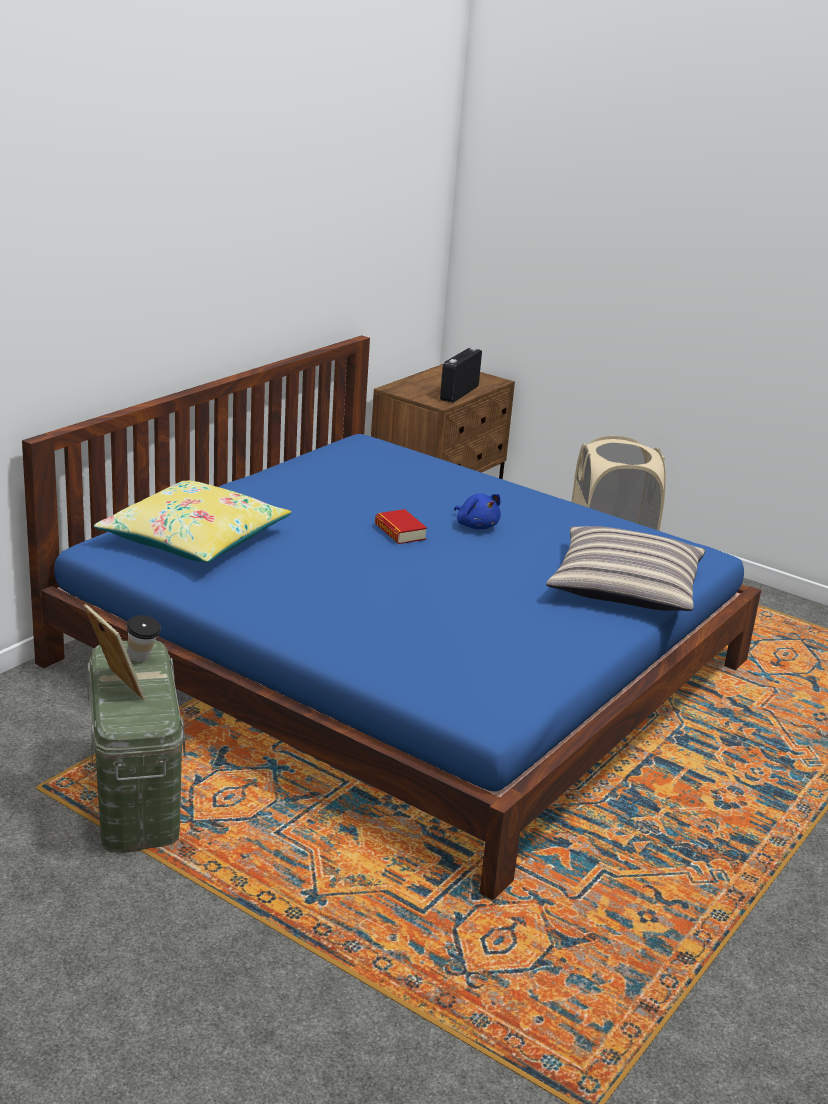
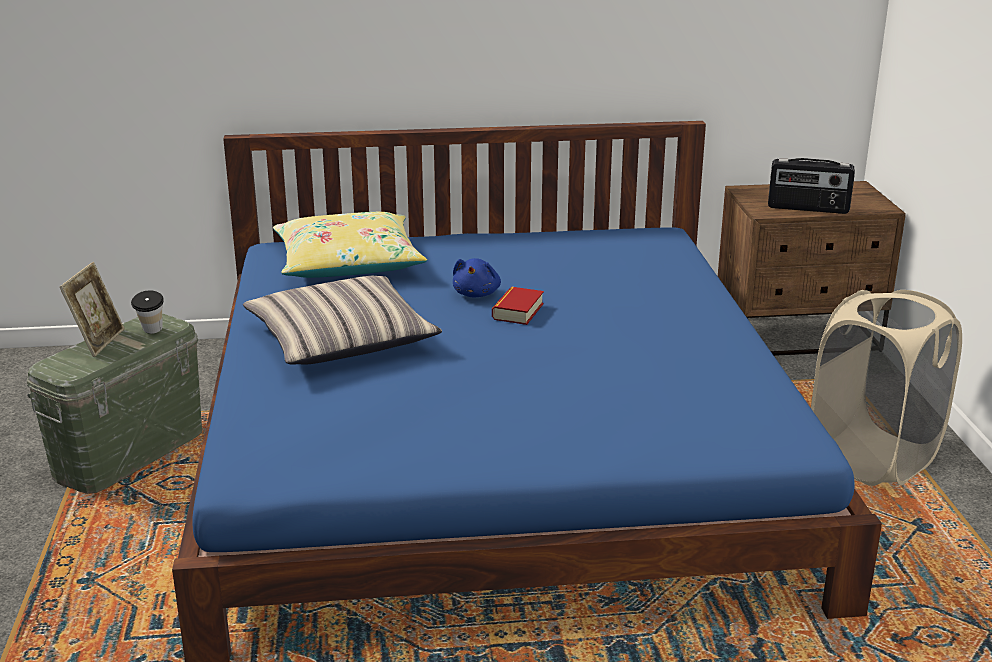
camera: 50 degrees right, 0 degrees up
radio [440,348,482,403] -> radio turned 150 degrees counterclockwise [768,158,855,214]
blue plush toy [454,494,501,530] -> blue plush toy moved to [453,258,501,297]
pillow [546,526,705,611] -> pillow moved to [243,276,442,365]

